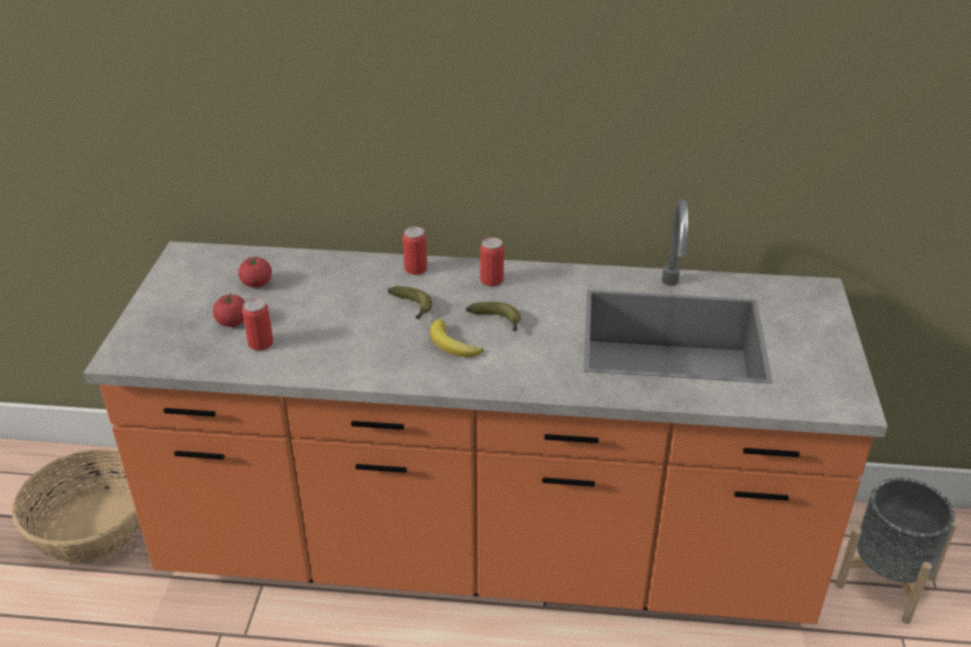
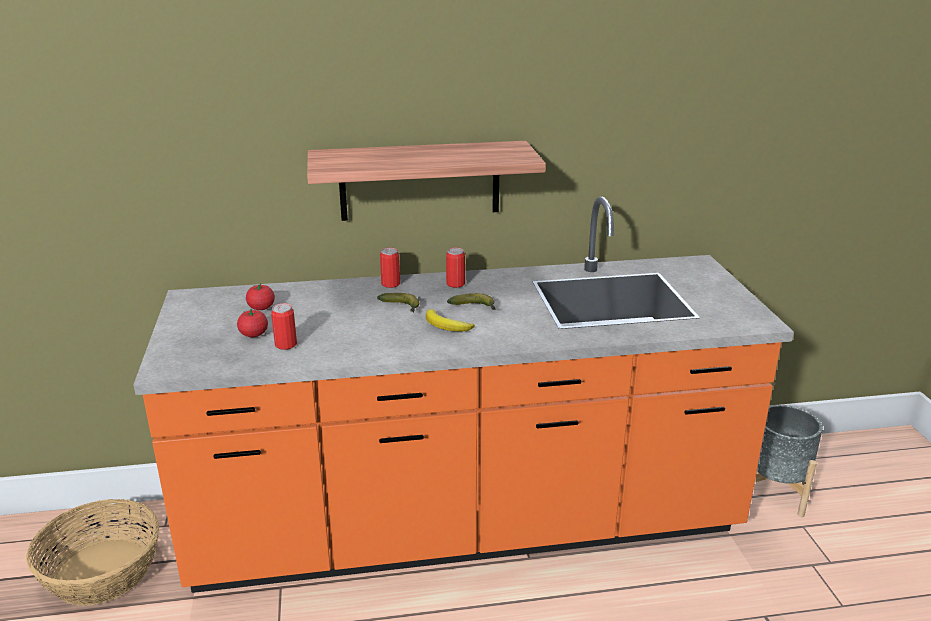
camera: 15 degrees left, 10 degrees down
none -> shelf [307,141,546,221]

